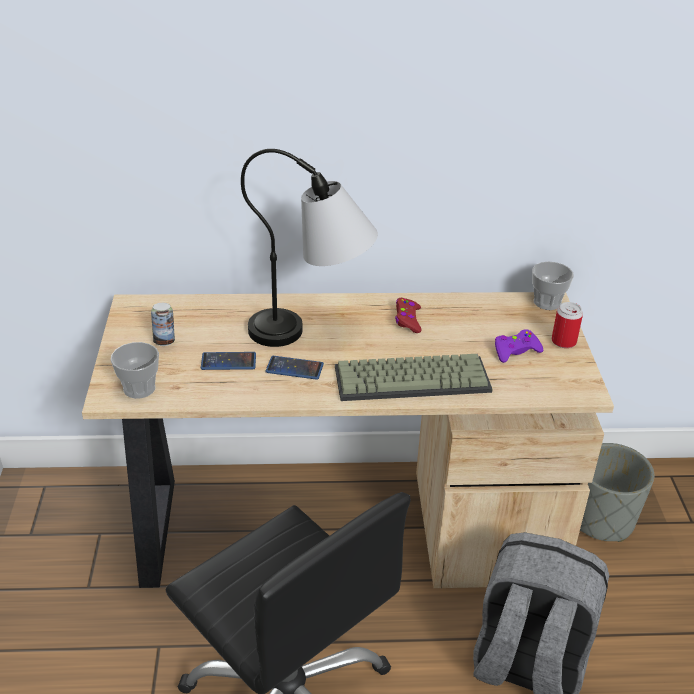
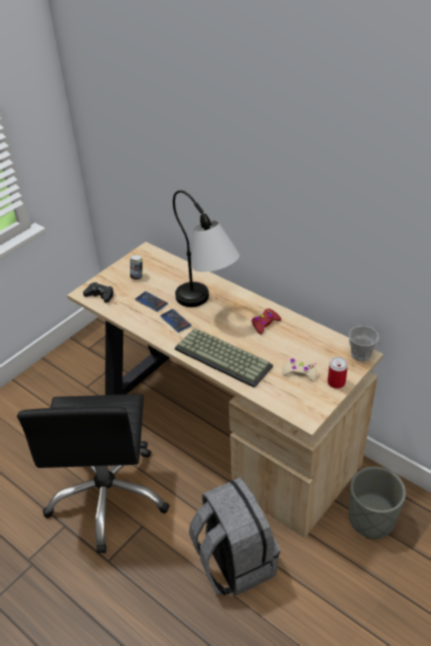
camera: 45 degrees right, 5 degrees up
cup [111,342,159,399] -> black game controller [83,282,114,303]
purple game controller [495,329,543,363] -> beige game controller [282,358,317,382]

